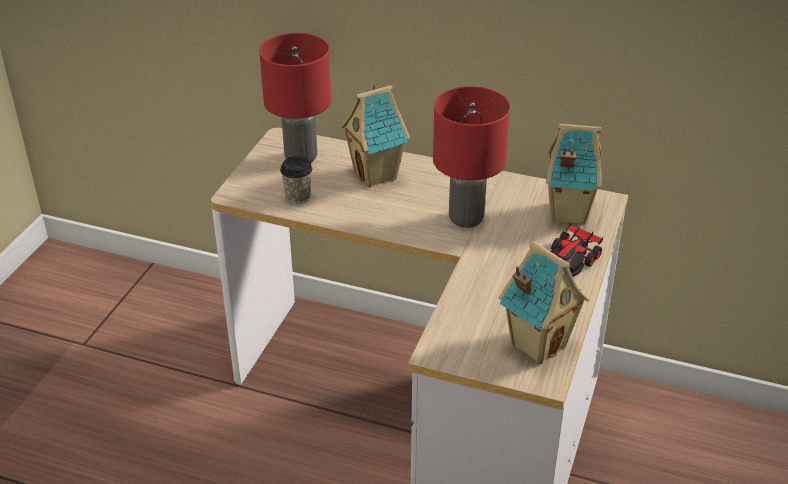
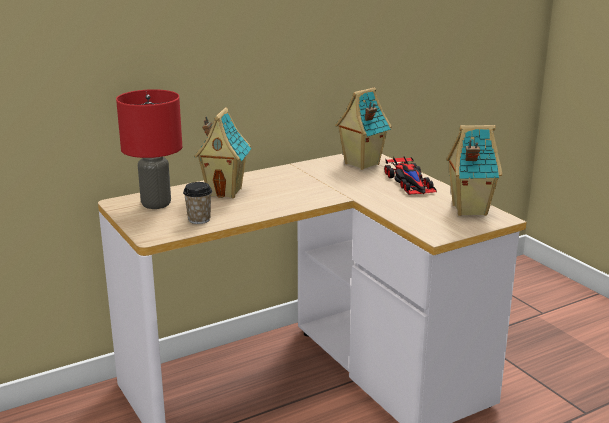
camera: 50 degrees left, 15 degrees down
red table lamp [433,86,510,228] -> none

